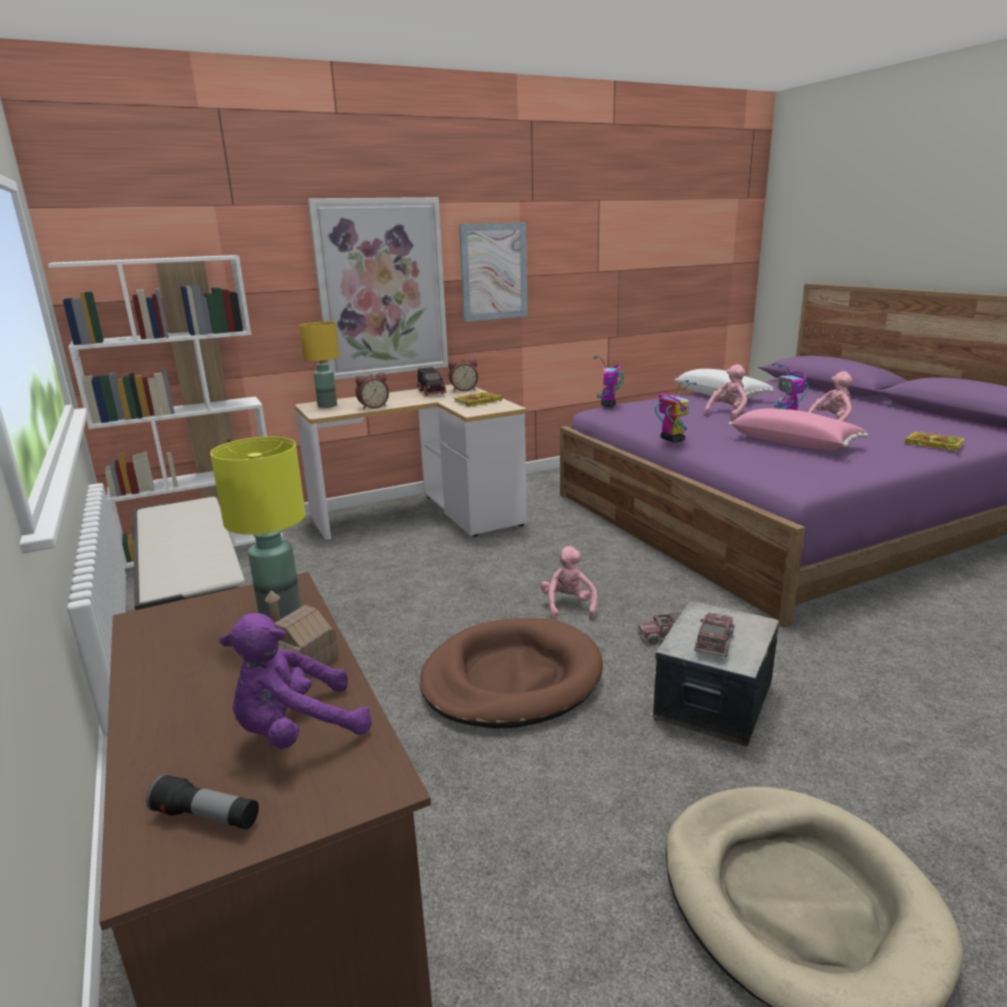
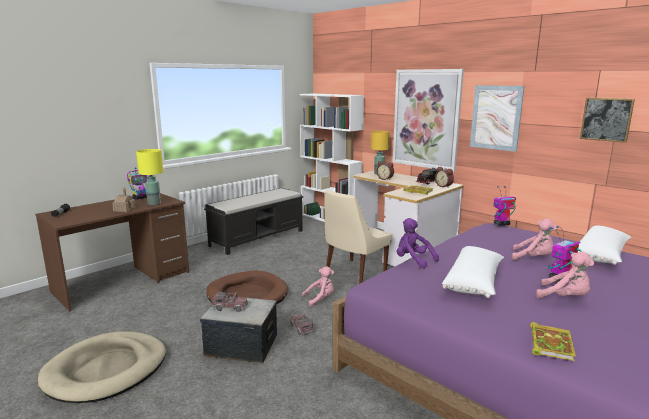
camera: 70 degrees right, 5 degrees down
purple plush toy [219,613,372,749] -> purple plush toy moved to [397,218,439,268]
toy robot [655,380,696,442] -> toy robot moved to [127,168,147,199]
pink pillow [728,408,868,450] -> white pillow [442,246,504,298]
none -> beige chair [325,190,392,284]
none -> picture [580,98,635,143]

